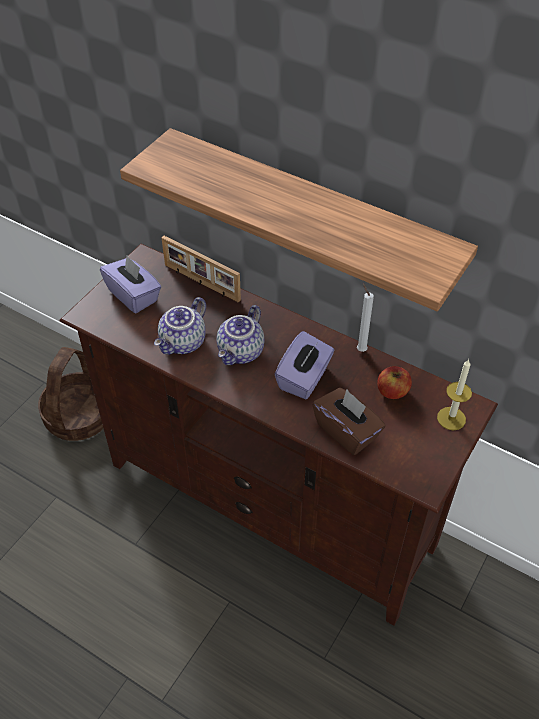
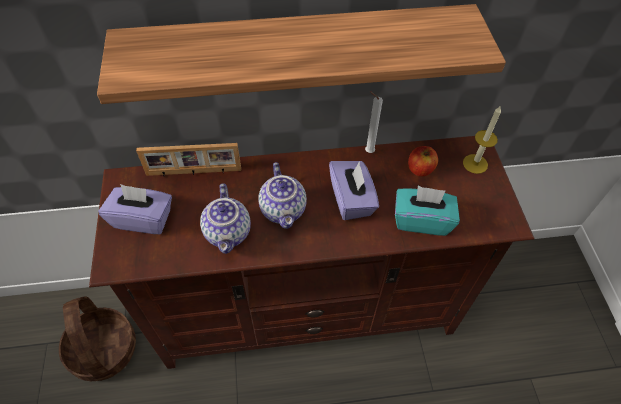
camera: 40 degrees left, 5 degrees up
brown tissue box [313,388,386,455] -> turquoise tissue box [395,186,460,236]

